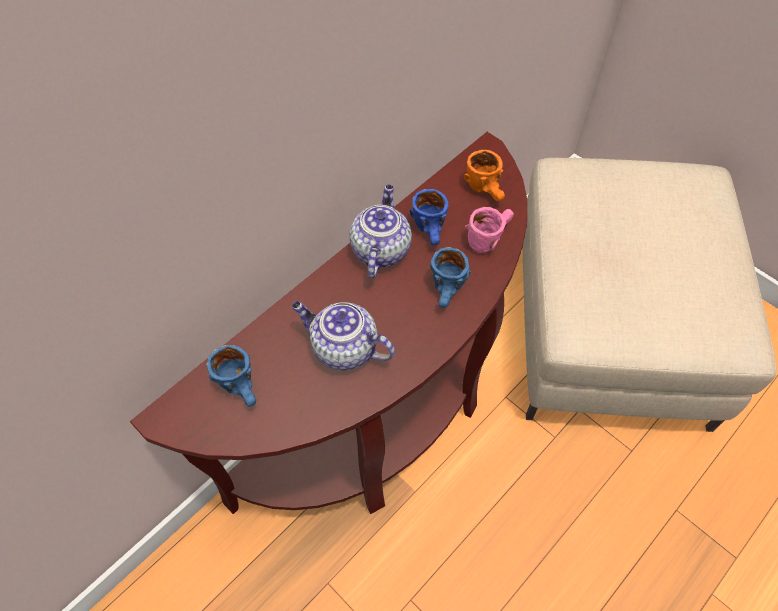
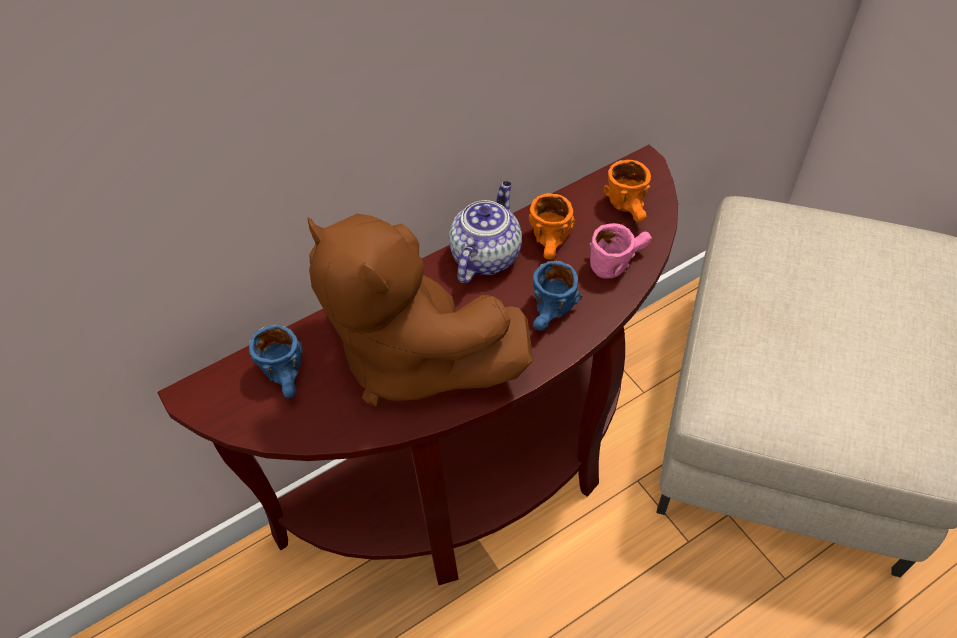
camera: 15 degrees right, 5 degrees down
teapot [292,301,395,370] -> brown plush toy [307,214,533,406]
blue mug [410,189,449,245] -> orange mug [529,193,575,260]

